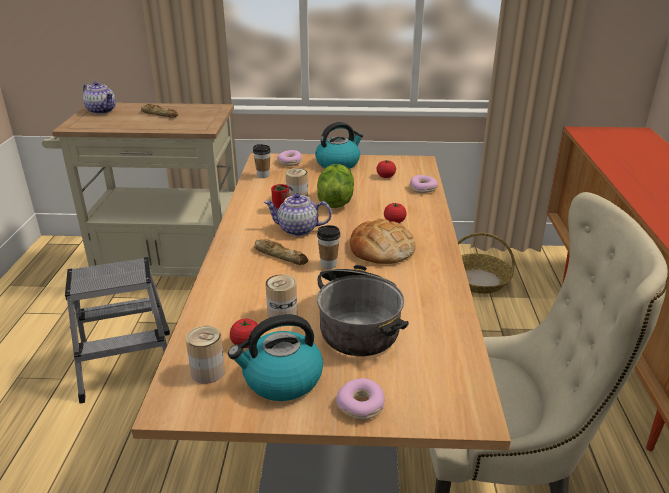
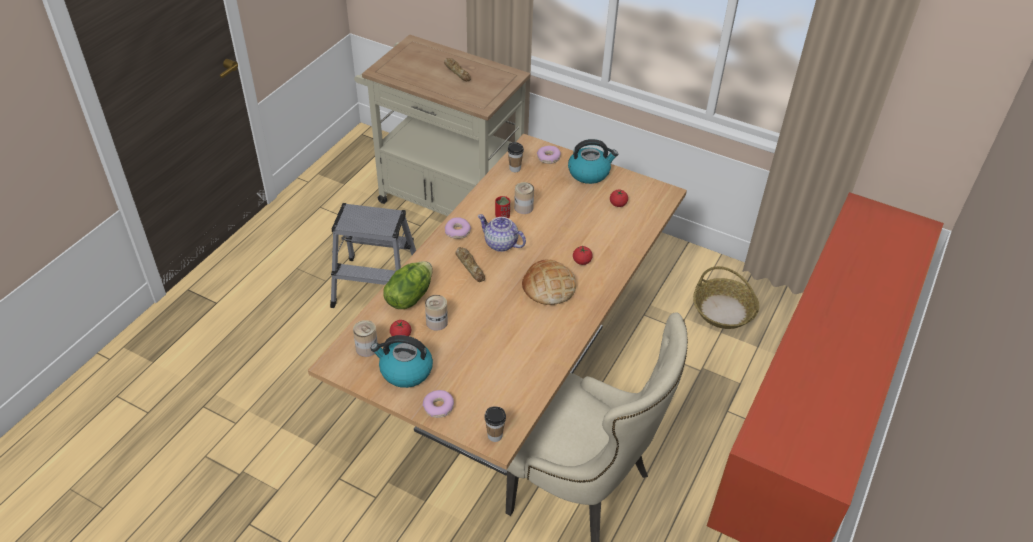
camera: 25 degrees right, 15 degrees up
teapot [83,81,116,114] -> none
lettuce [317,164,354,208] -> lettuce moved to [383,261,433,309]
cup [317,225,340,269] -> cup moved to [485,406,506,442]
cooking pot [317,265,408,356] -> none
donut [410,175,438,193] -> donut moved to [445,217,471,239]

